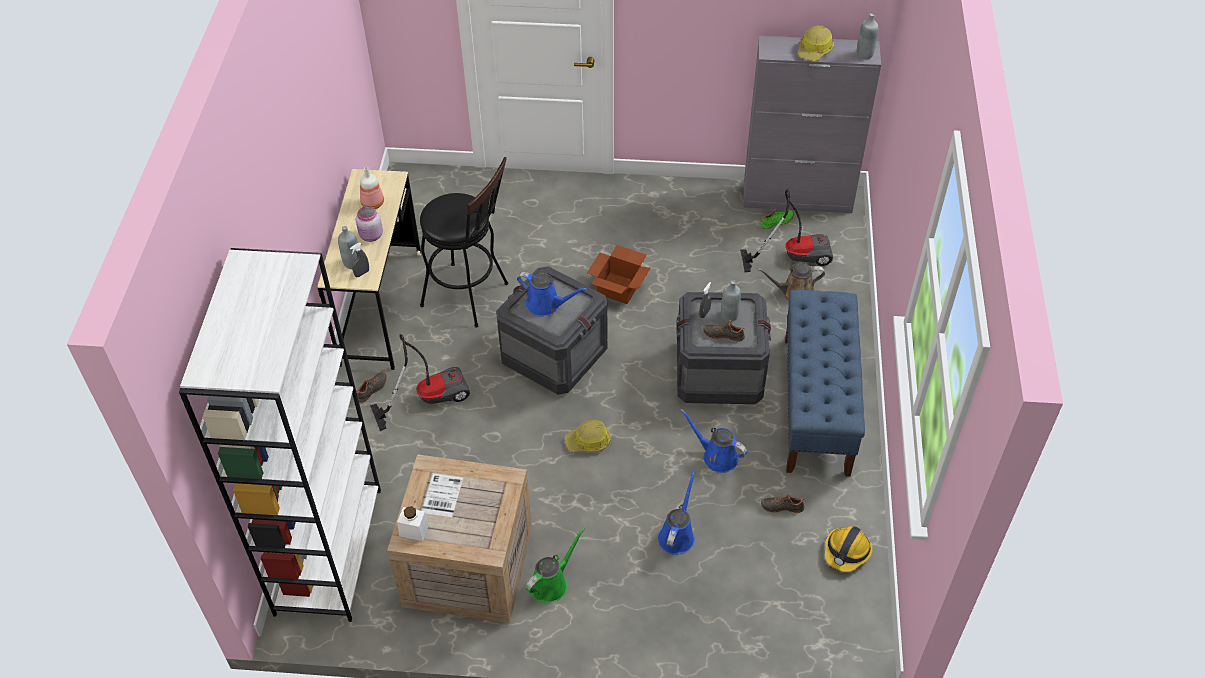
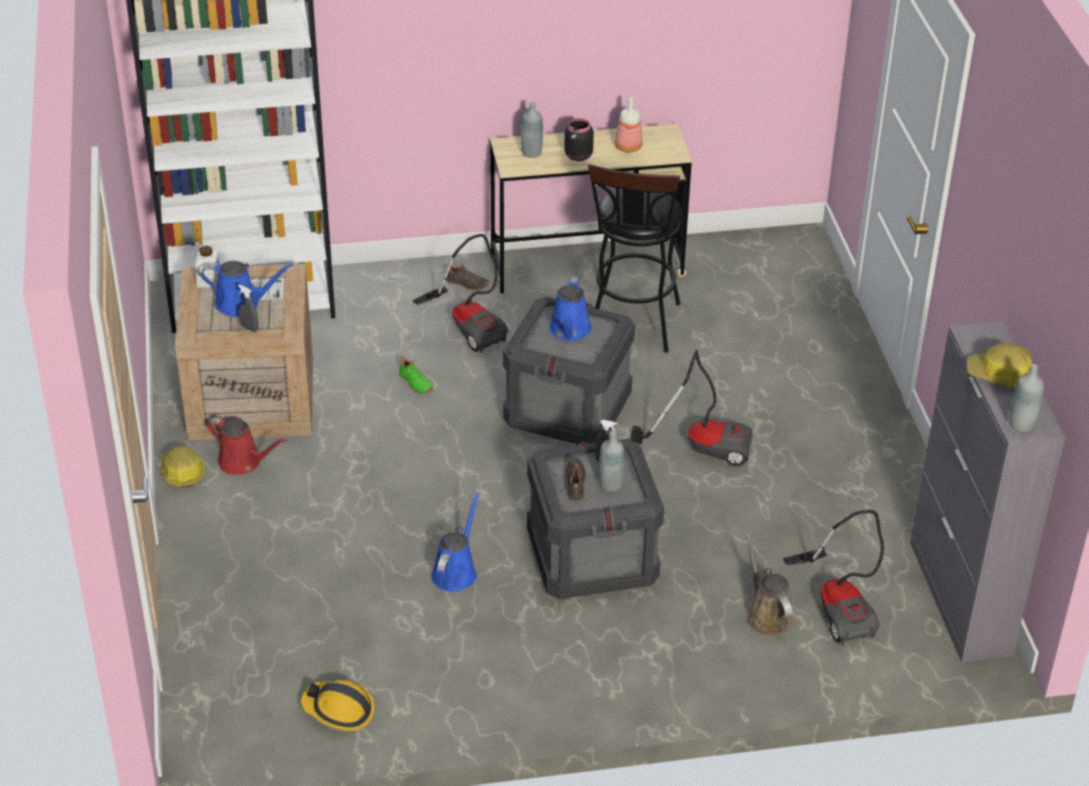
camera: 75 degrees right, 10 degrees down
grey spray bottle [350,243,369,277] -> grey spray bottle moved to [238,285,258,332]
pink jar [356,206,383,242] -> black jar [564,118,594,161]
green watering can [526,527,585,603] -> red watering can [207,417,286,475]
hard hat [565,420,611,453] -> hard hat moved to [160,446,206,487]
cardboard box [587,245,650,304] -> vacuum cleaner [630,350,752,466]
blue watering can [658,472,695,555] -> blue watering can moved to [201,261,294,317]
green shoe [760,209,794,229] -> green shoe moved to [399,356,433,393]
black shoe [761,493,806,513] -> none
blue bench [785,290,865,477] -> none

